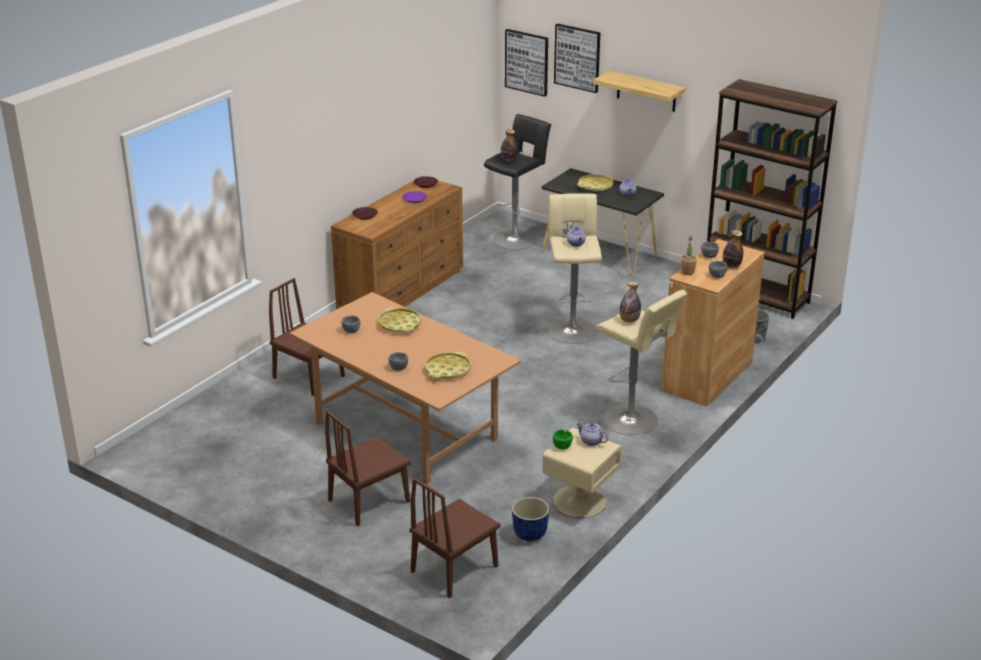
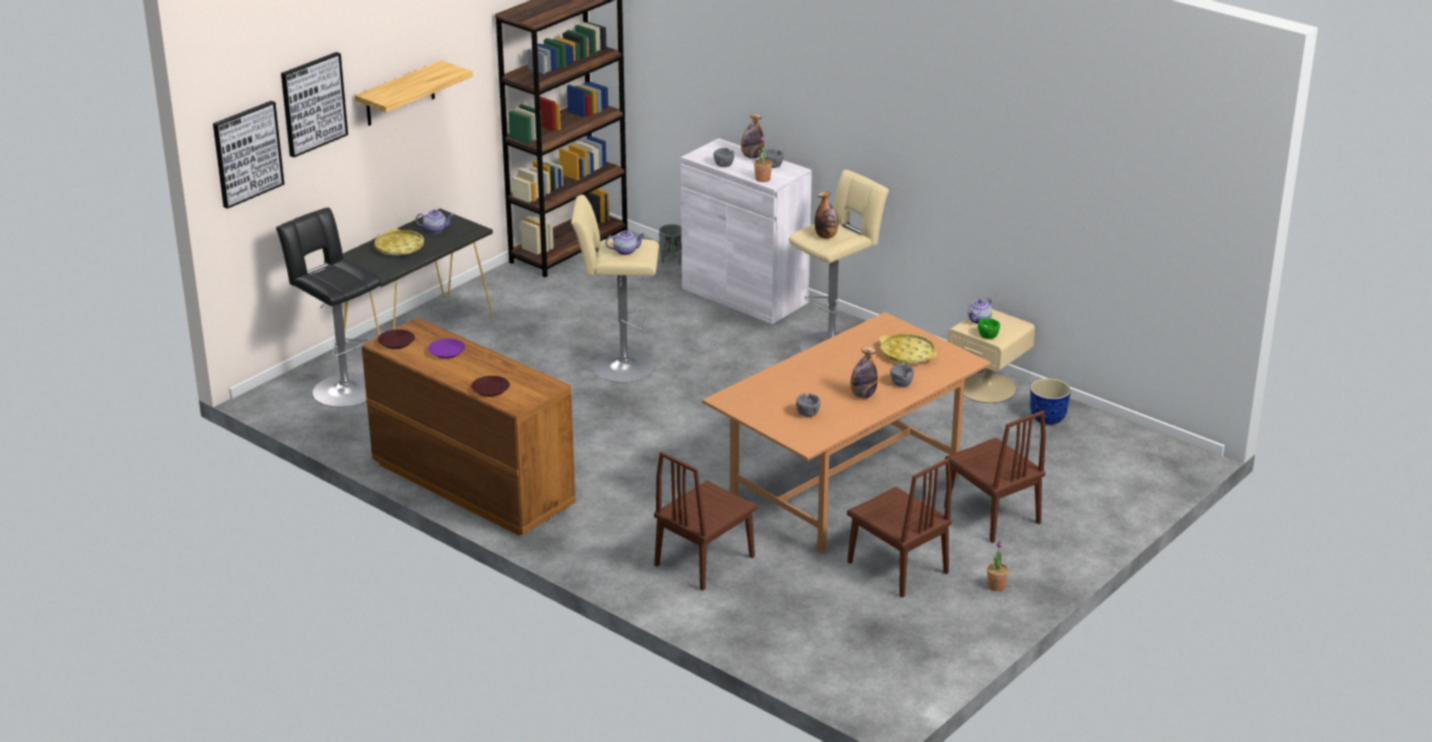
camera: 85 degrees left, 0 degrees up
yellow tray [378,307,421,332] -> none
brown chair [409,478,500,598] -> brown chair moved to [847,458,952,598]
bottle [501,129,517,162] -> bottle moved to [850,347,878,398]
brown cabinet [661,239,765,407] -> white cabinet [681,138,812,324]
none -> potted plant [987,542,1009,591]

